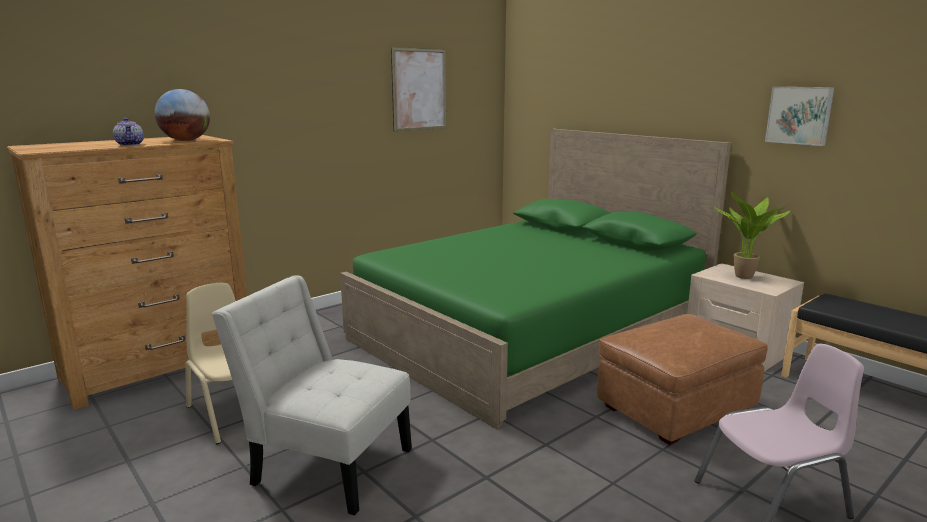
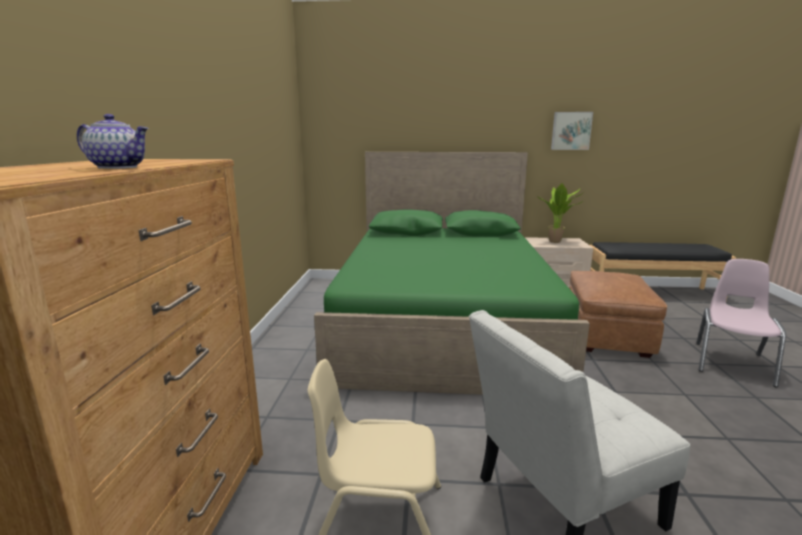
camera: 45 degrees left, 0 degrees up
globe [154,89,210,141] -> none
picture [391,47,447,132] -> none

